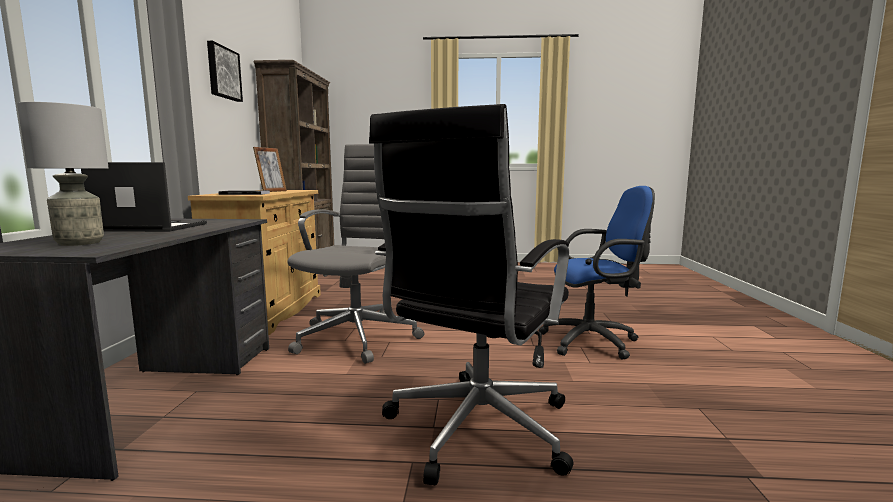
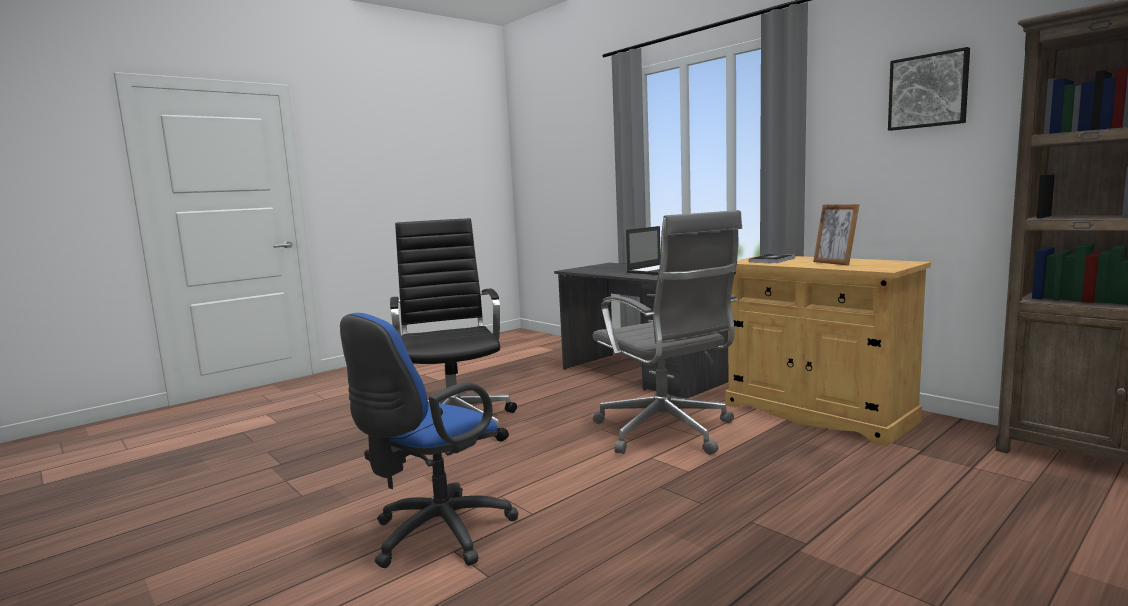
camera: 135 degrees right, 0 degrees up
grey table lamp [17,102,109,246] -> none

